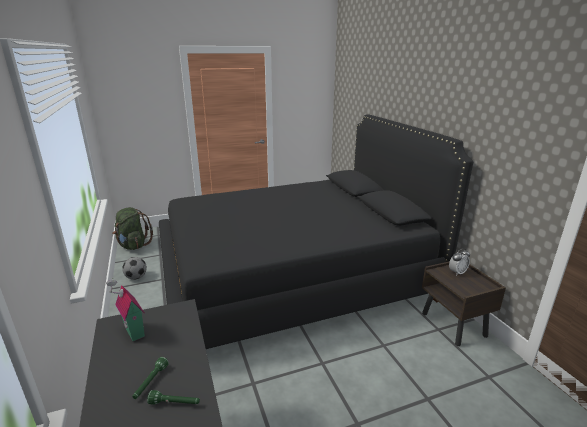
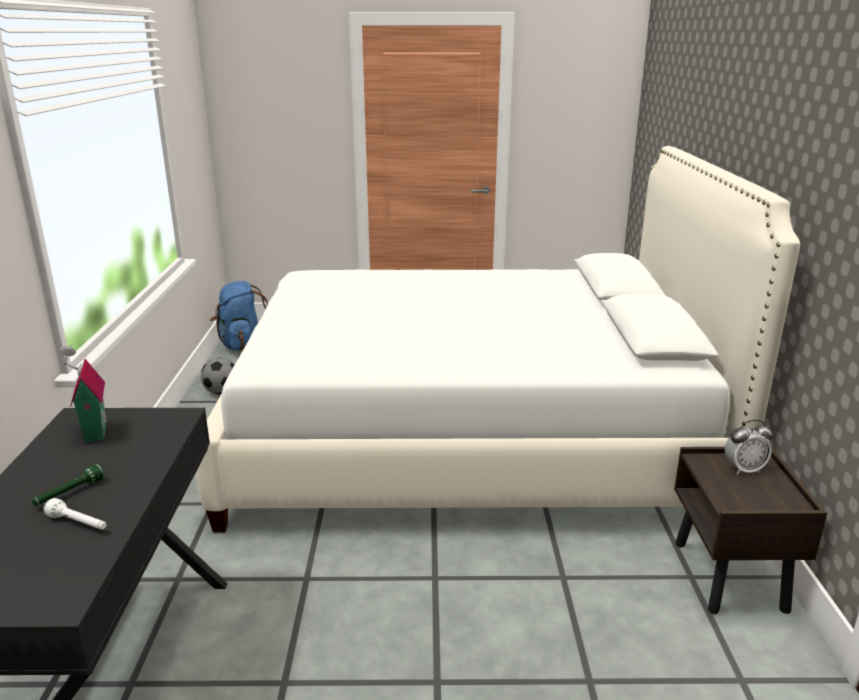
camera: 20 degrees right, 0 degrees up
green backpack [112,207,153,250] -> blue backpack [210,281,268,351]
green flashlight [147,390,200,405] -> white flashlight [44,498,106,530]
black bed [159,114,473,349] -> white bed [196,146,800,532]

